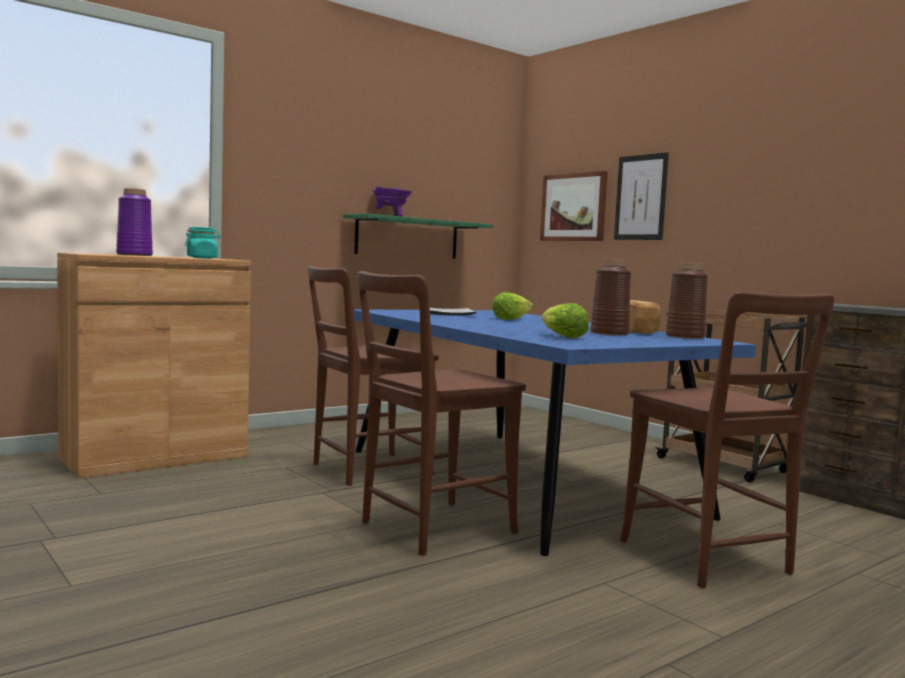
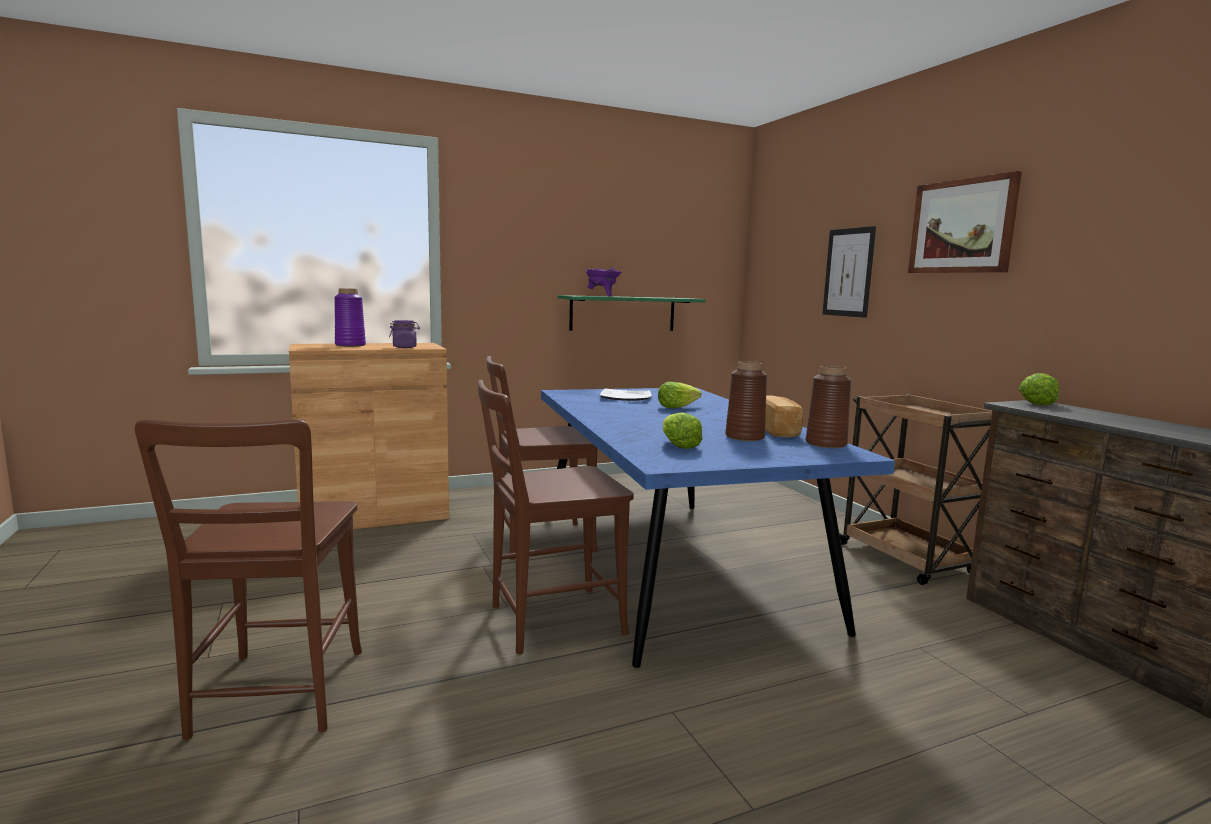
camera: 15 degrees right, 5 degrees up
turquoise jar [185,227,221,259] -> purple jar [389,320,420,348]
picture [540,171,608,241] -> picture moved to [908,171,1022,273]
brown chair [620,291,835,588] -> brown chair moved to [135,419,362,740]
none -> lettuce [1019,373,1059,405]

